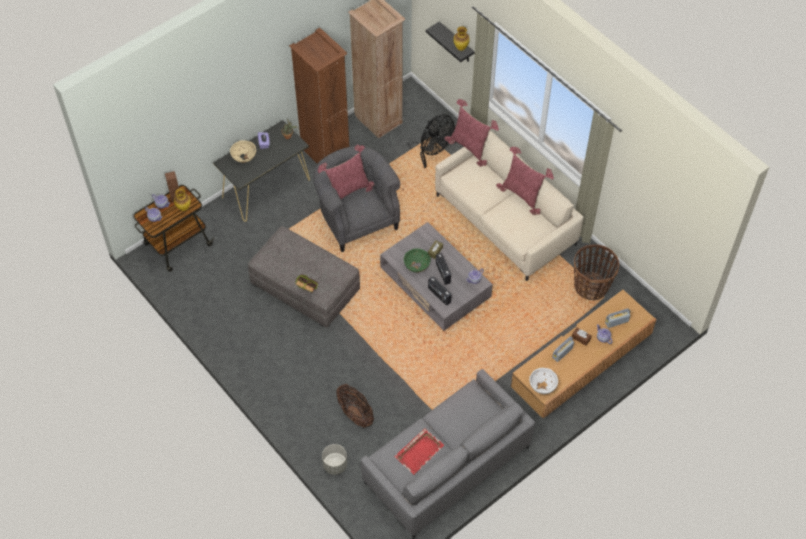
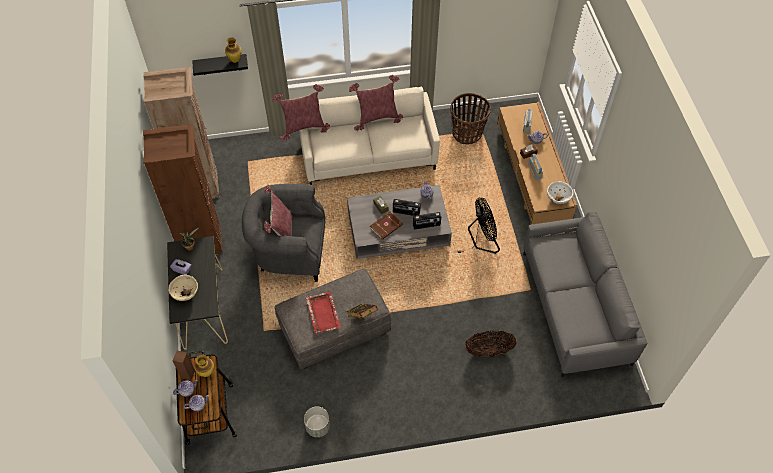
camera: 60 degrees left, 0 degrees up
grey planter [322,444,347,475] -> grey planter moved to [304,406,330,437]
red tray [394,428,444,475] -> red tray moved to [306,292,341,333]
green bowl [404,248,431,272] -> brown book [370,211,403,240]
black fan [407,114,456,168] -> black fan moved to [457,197,500,254]

